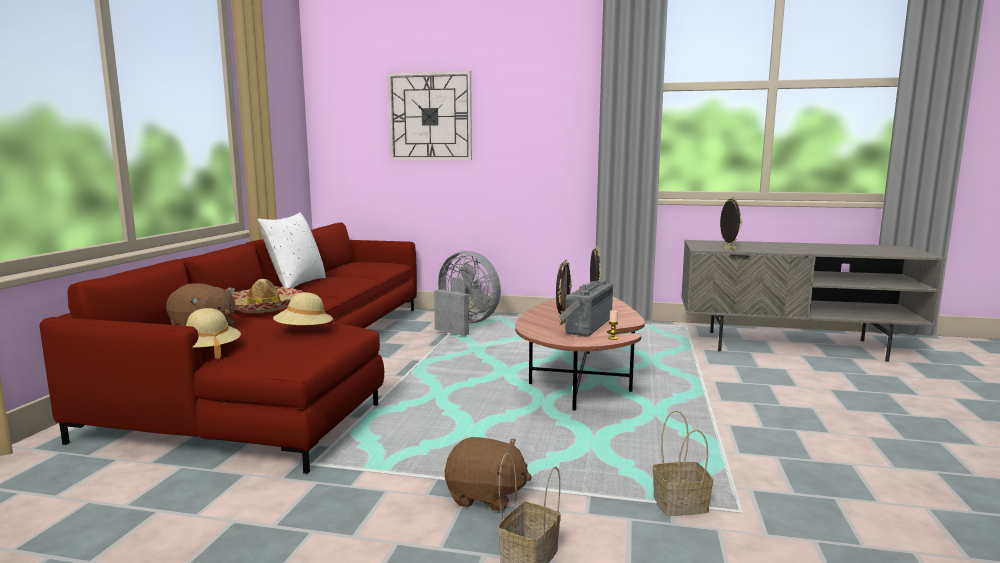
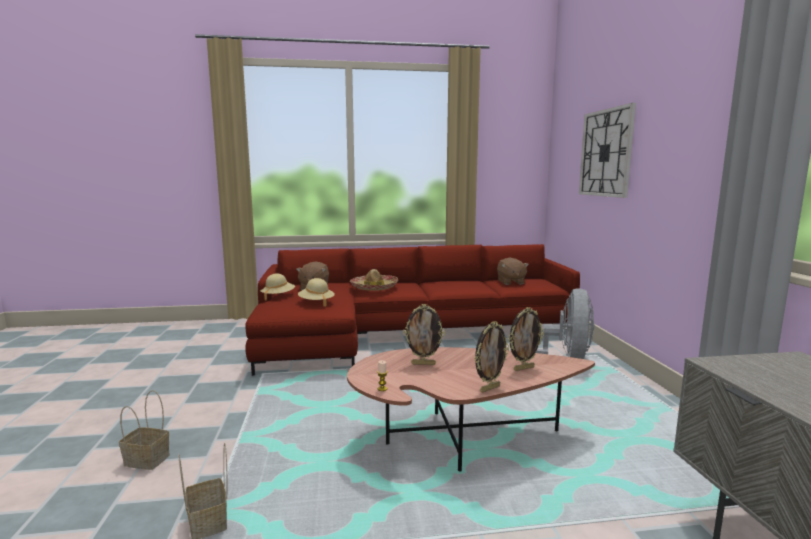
camera: 70 degrees right, 0 degrees up
white pillow [257,212,326,288] -> none
brown plush toy [445,437,532,511] -> brown plush toy moved to [497,258,529,285]
radio [558,280,613,336] -> none
picture frame [720,197,742,250] -> picture frame moved to [475,321,509,393]

